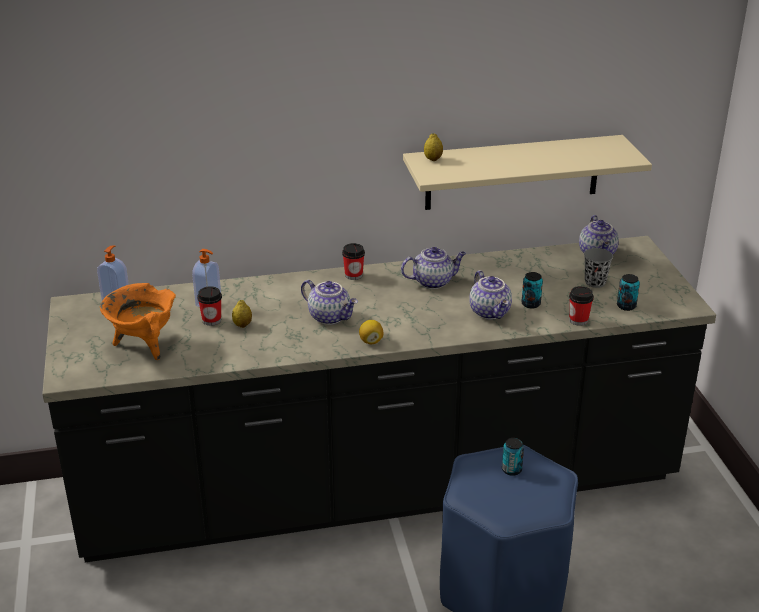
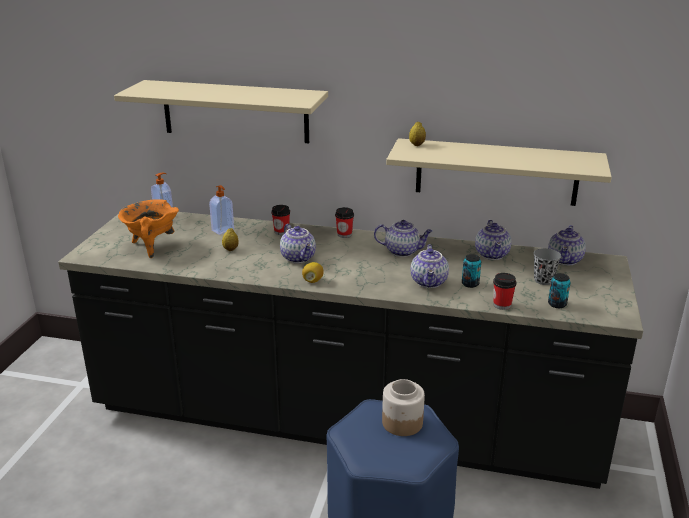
camera: 25 degrees right, 5 degrees down
cup [197,286,222,326] -> cup moved to [271,205,290,235]
can [502,438,524,476] -> jar [382,379,425,436]
none -> beige shelf [114,80,328,143]
none -> teapot [475,220,511,260]

